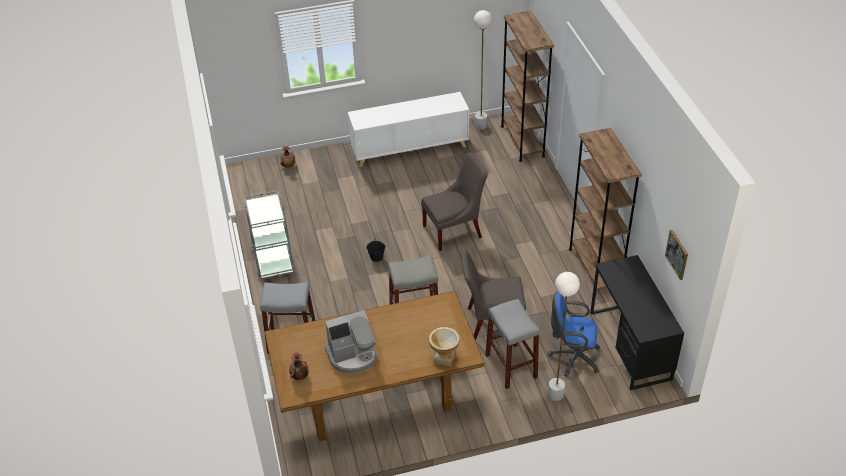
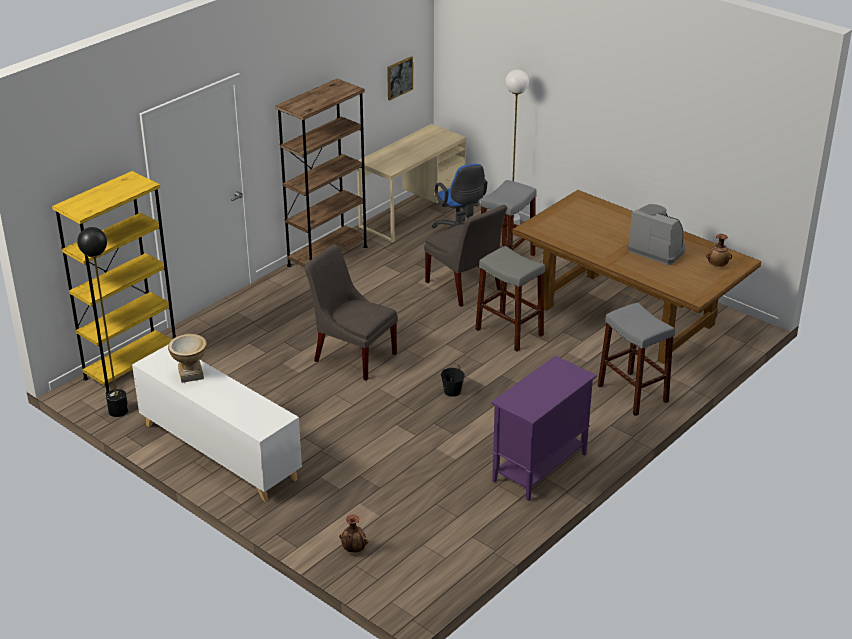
camera: 125 degrees left, 10 degrees down
grey cart [244,191,295,279] -> purple cabinet [491,356,597,501]
vase [428,327,460,367] -> vase moved to [168,334,207,383]
white floor lamp [474,10,492,129] -> black floor lamp [77,227,128,417]
brown bookcase [501,11,554,162] -> yellow bookcase [52,171,176,394]
black desk [590,255,684,390] -> beige desk [357,124,466,242]

